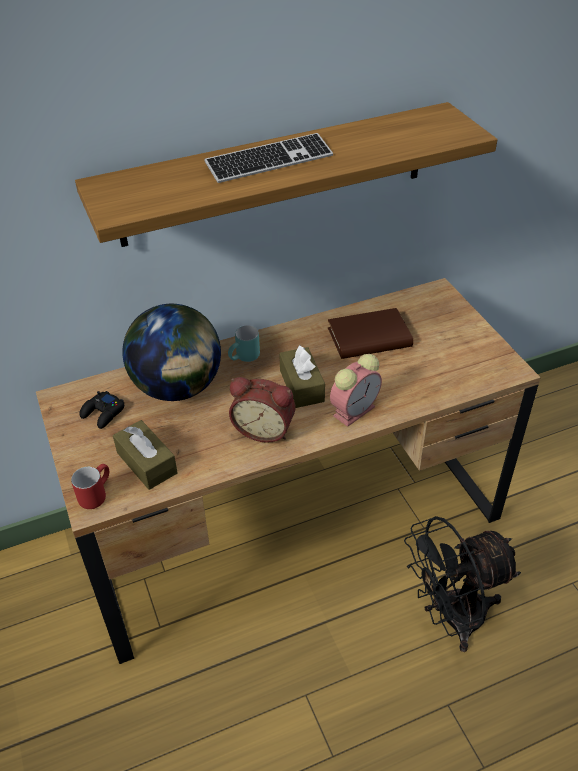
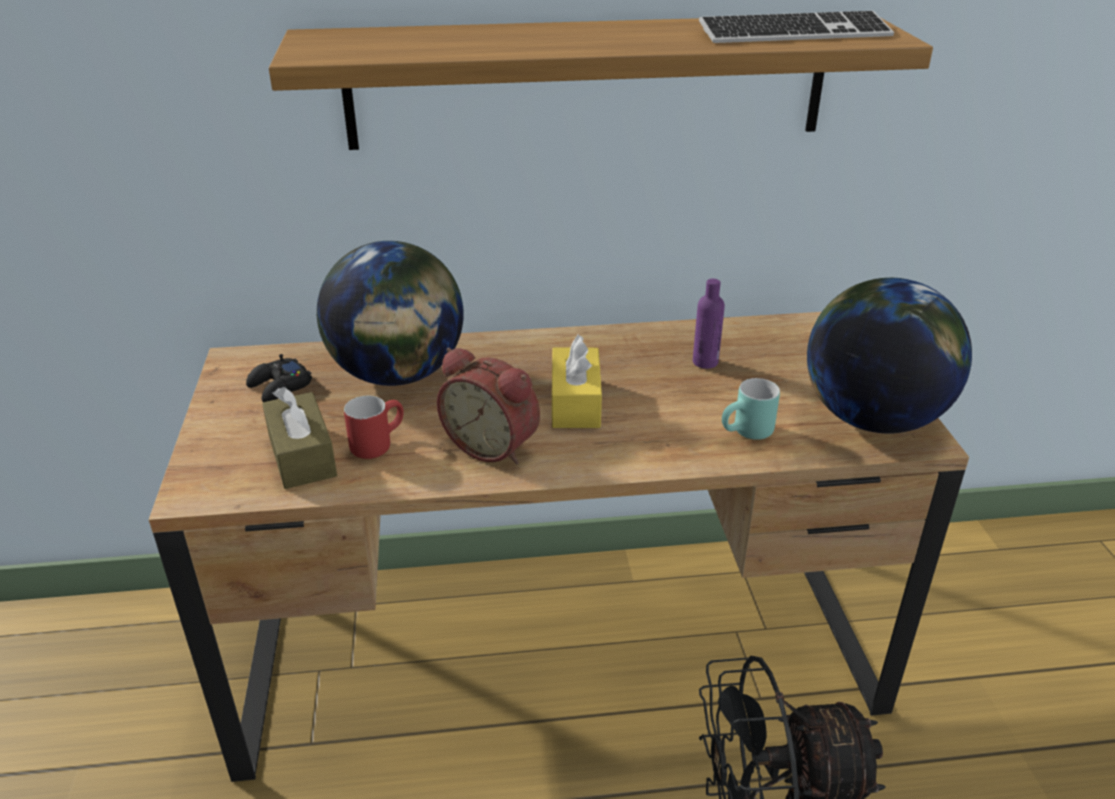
camera: 15 degrees right, 10 degrees down
red mug [71,464,109,509] -> red mug moved to [344,396,404,459]
keyboard [204,133,333,183] -> keyboard moved to [699,11,894,43]
turquoise mug [228,325,260,362] -> turquoise mug moved to [722,378,780,440]
brown tissue box [279,345,325,408] -> yellow tissue box [552,335,602,428]
brown book [328,308,413,359] -> purple bottle [693,279,725,369]
alarm clock [330,354,382,427] -> none
none -> globe [807,278,972,434]

